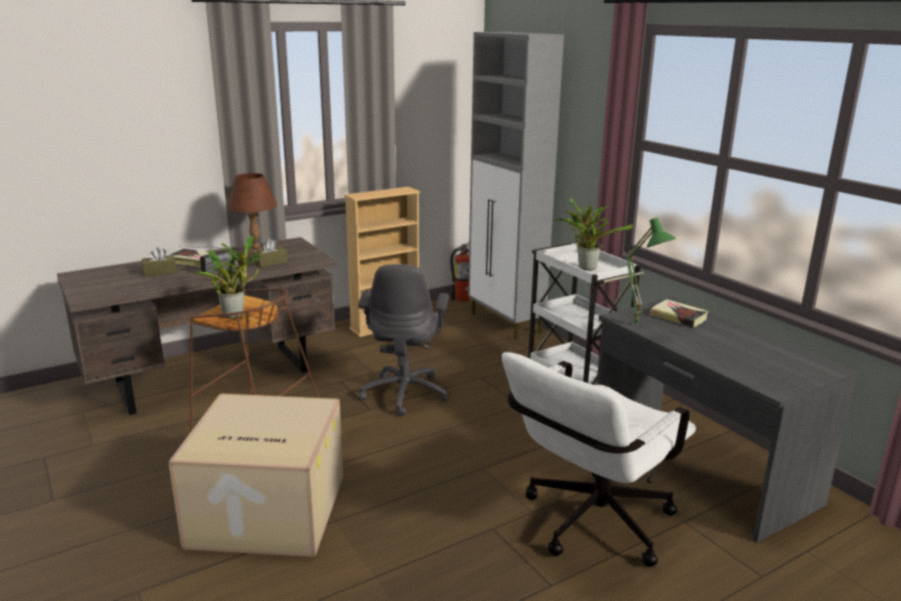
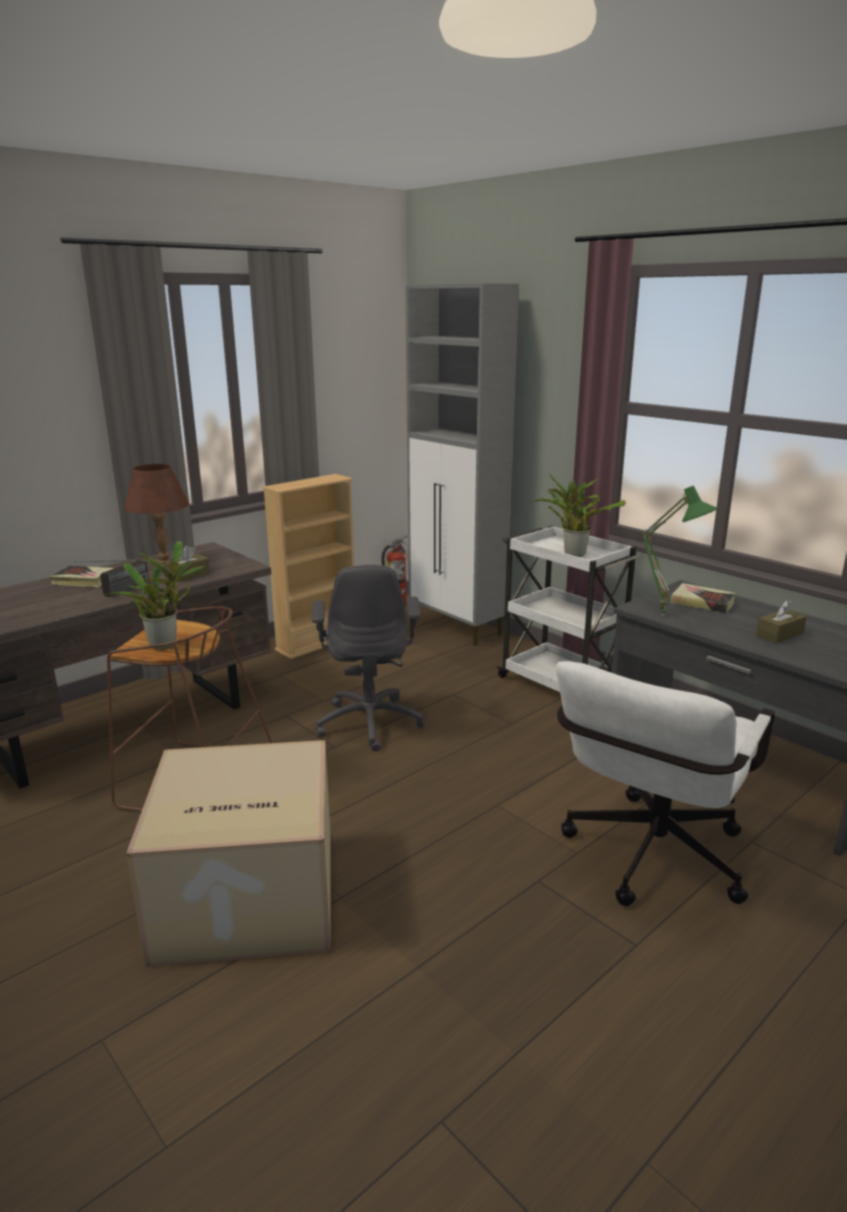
camera: 10 degrees left, 0 degrees up
brown tissue box [142,247,177,276] -> brown tissue box moved to [756,600,807,644]

